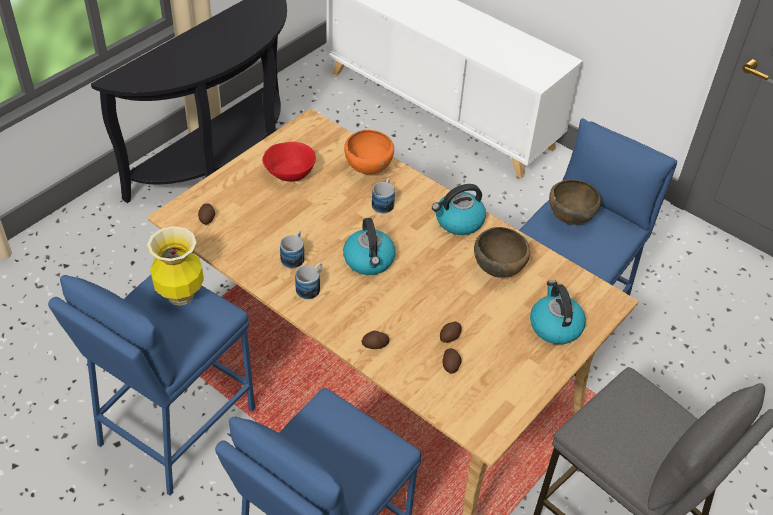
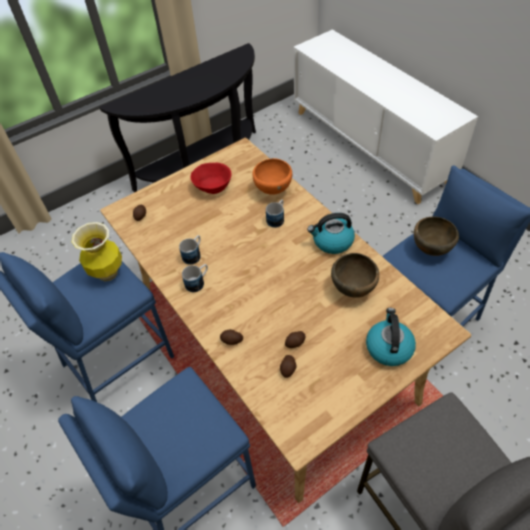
camera: 20 degrees right, 5 degrees up
kettle [343,218,396,275] -> none

